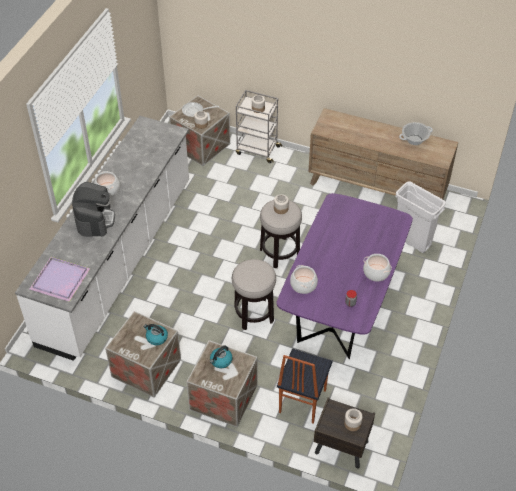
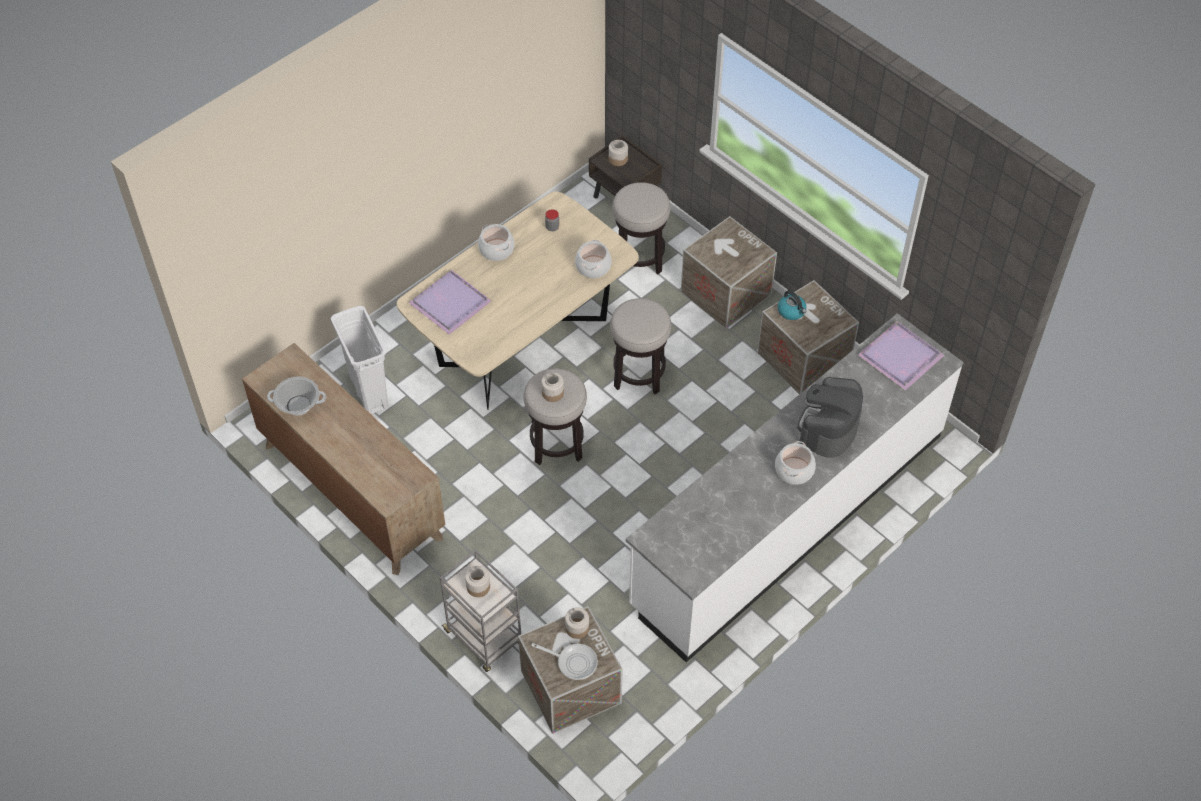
camera: 155 degrees left, 5 degrees up
kettle [210,346,233,368] -> none
purple dining table [277,193,413,359] -> beige dining table [397,192,639,410]
chair [277,348,333,424] -> stool [612,182,671,274]
none -> purple tray [408,270,492,335]

